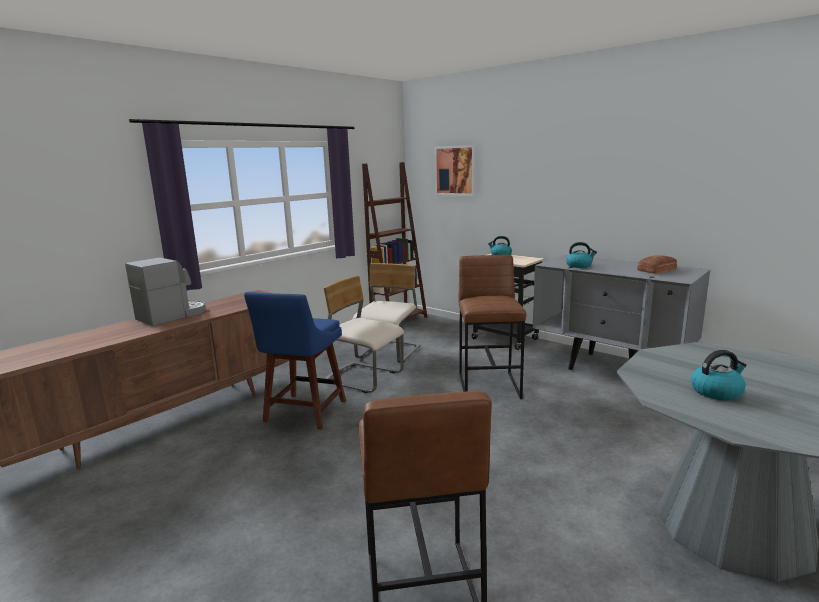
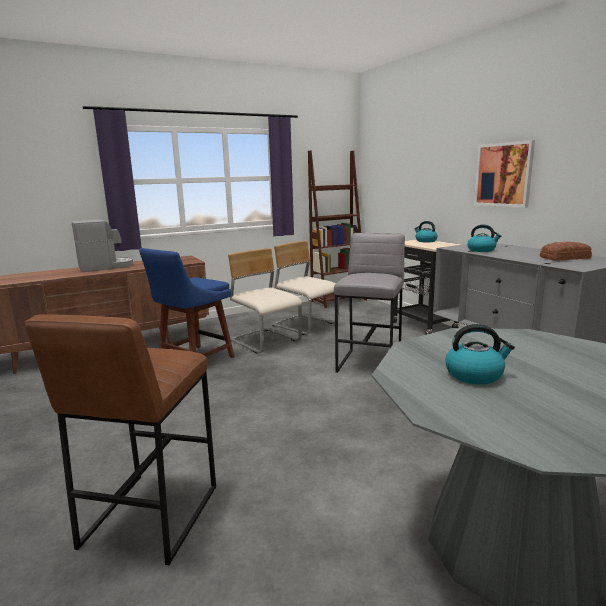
camera: 20 degrees right, 0 degrees up
beige chair [352,263,421,363] -> beige chair turned 90 degrees counterclockwise [272,241,339,335]
picture [434,145,476,196] -> picture moved to [474,140,535,208]
brown stool [458,255,526,399] -> grey stool [334,233,405,373]

